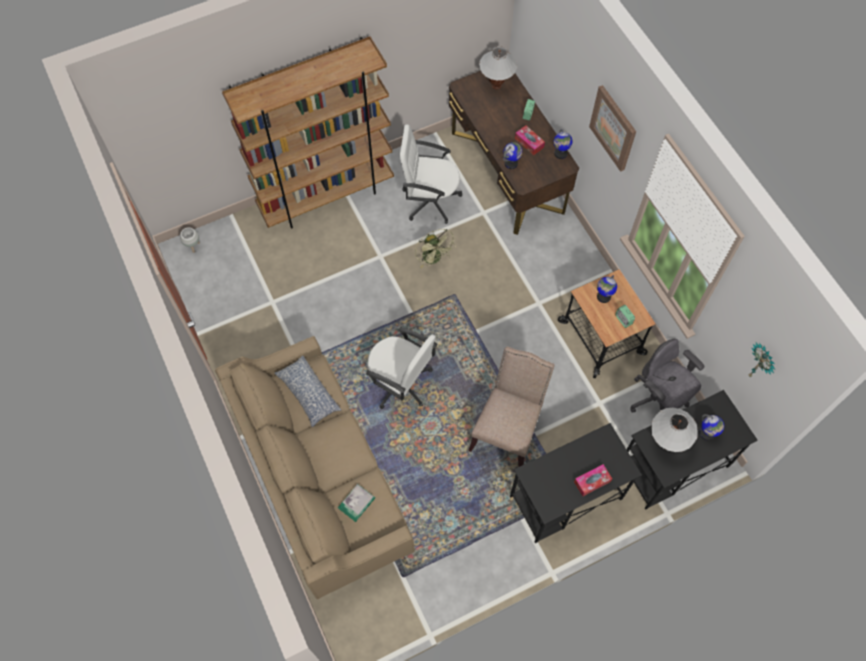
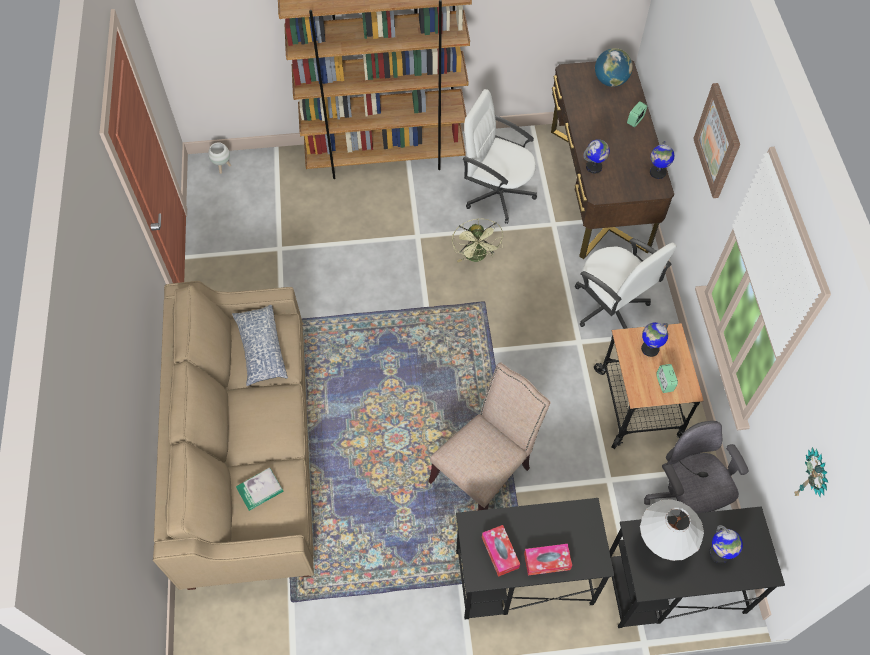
camera: 20 degrees right, 5 degrees down
white office chair [366,327,437,409] -> white office chair moved to [575,238,677,329]
white table lamp [479,46,518,90] -> globe [595,48,633,87]
tissue box [515,125,545,155] -> tissue box moved to [482,525,520,577]

